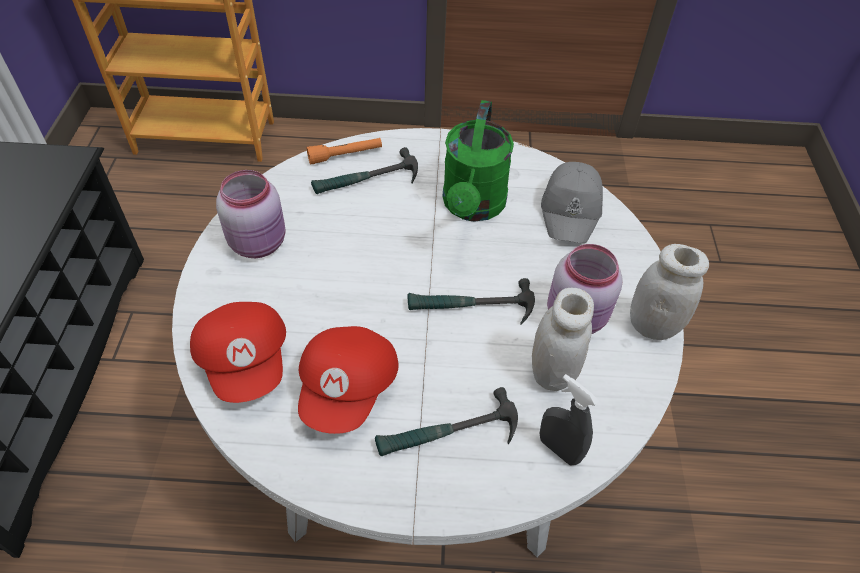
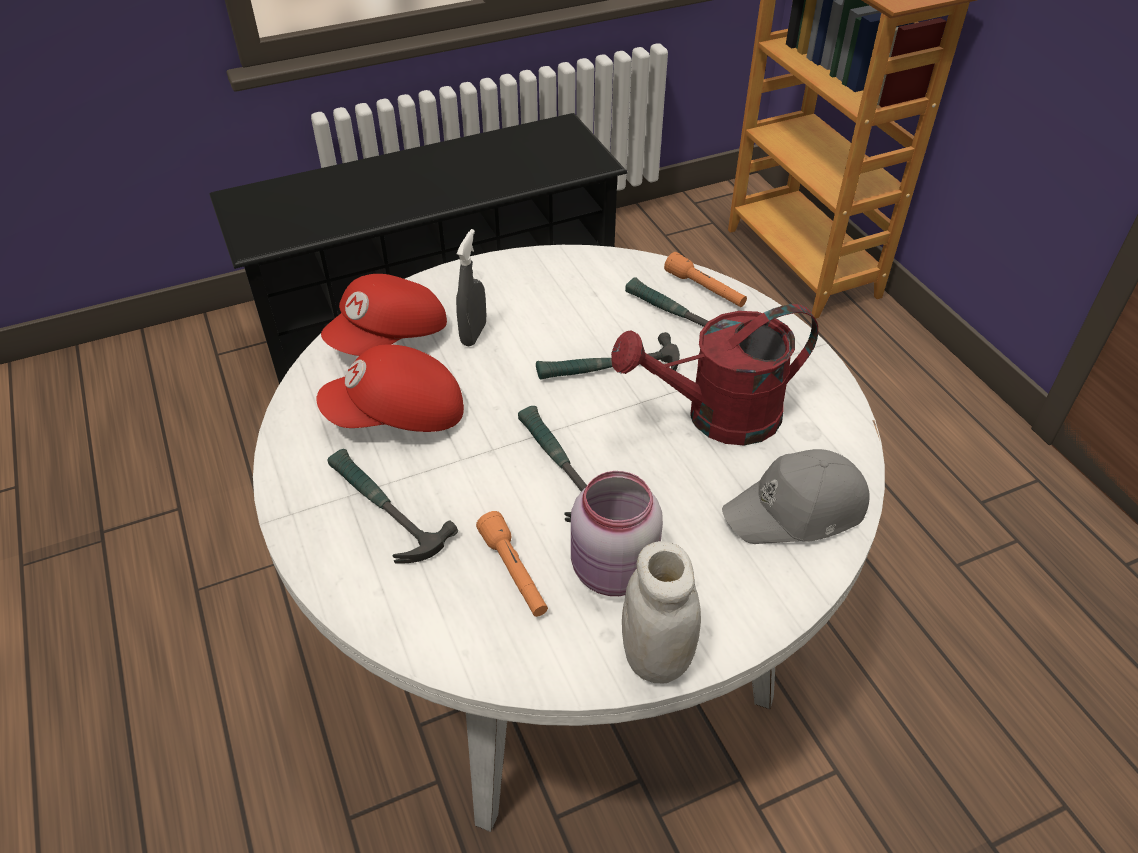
camera: 65 degrees right, 5 degrees down
pink jar [216,170,286,258] -> none
green watering can [442,100,514,221] -> red watering can [611,304,818,445]
white jar [532,288,594,391] -> orange flashlight [476,511,548,617]
grey spray bottle [540,374,599,465] -> grey spray bottle moved to [456,229,486,346]
none -> hammer [536,332,680,379]

